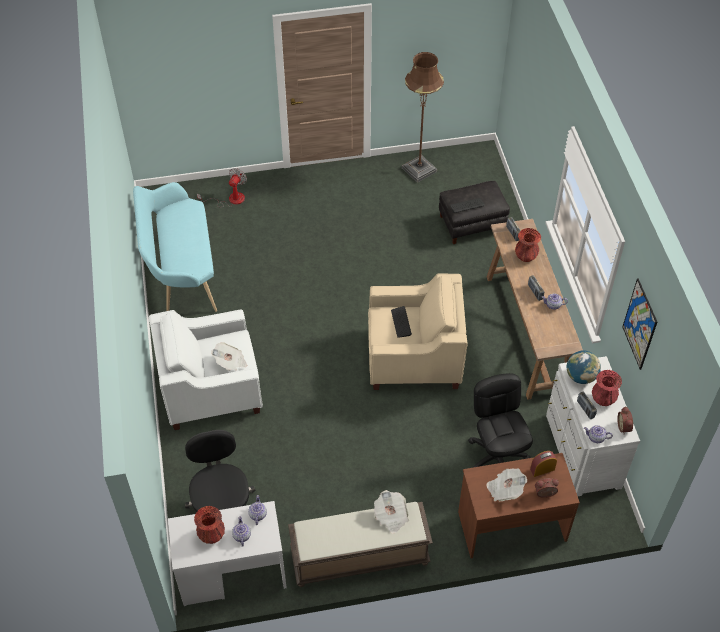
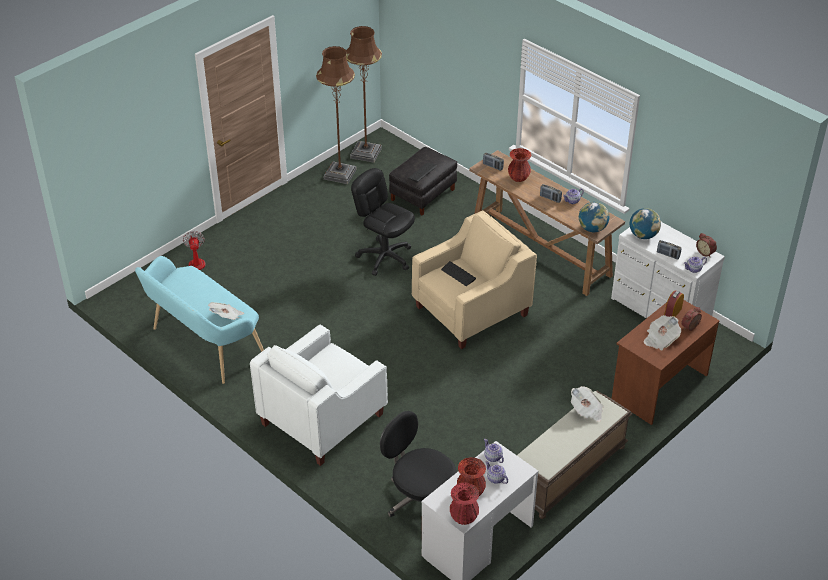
camera: 35 degrees left, 10 degrees down
newspaper [211,342,247,371] -> newspaper moved to [208,302,244,320]
black office chair [468,373,533,467] -> black office chair moved to [351,168,415,276]
red vase [592,370,622,406] -> red vase moved to [450,483,479,525]
picture [622,278,657,370] -> none
none -> brown floor lamp [346,26,382,163]
none -> globe [579,202,609,232]

